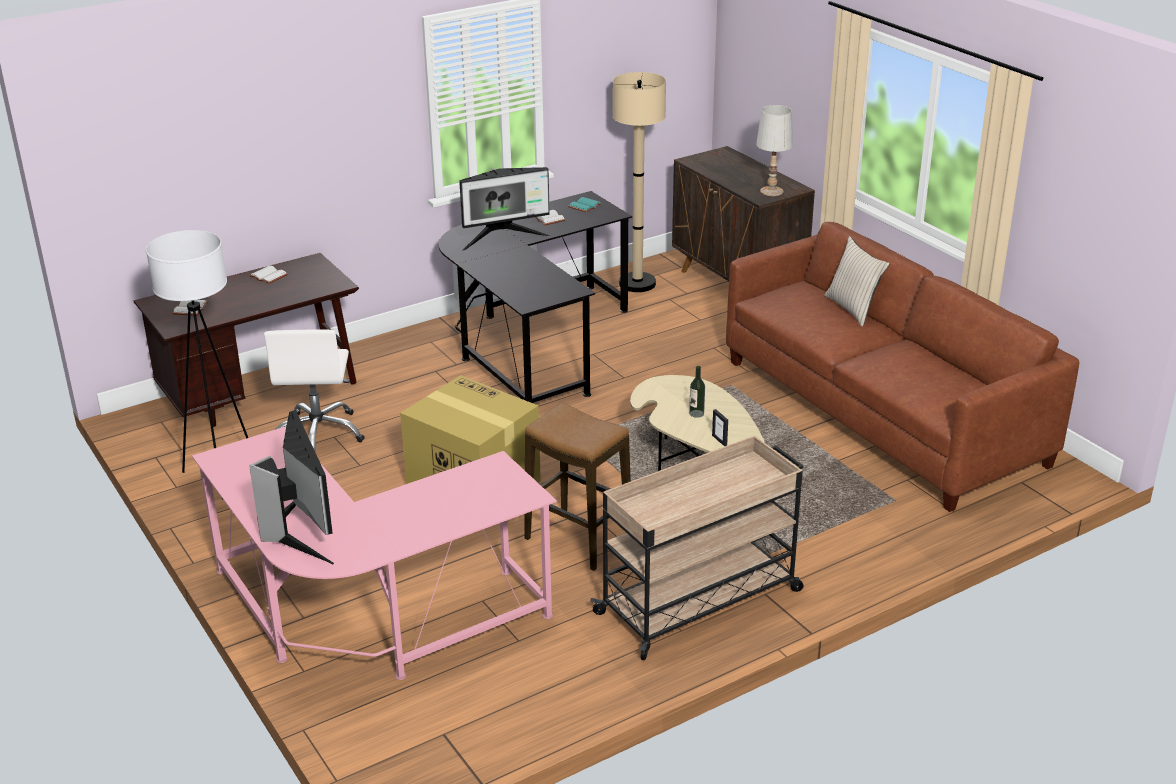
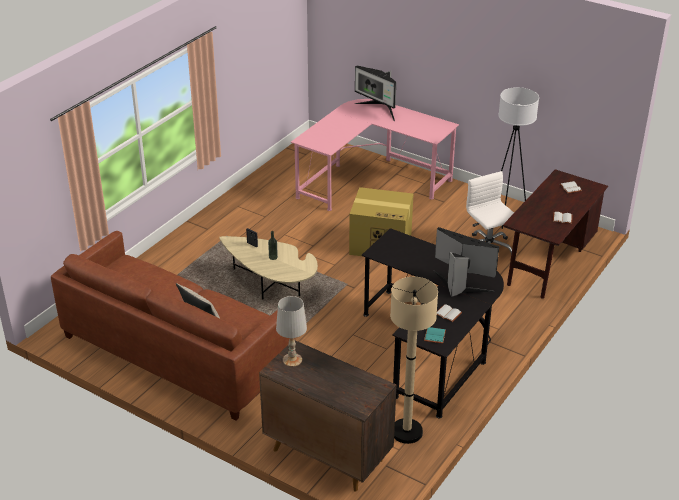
camera: 155 degrees right, 5 degrees up
monitor [459,167,550,251] -> monitor turned 75 degrees clockwise [434,227,499,297]
stool [524,403,631,571] -> none
beige cart [590,435,804,660] -> none

